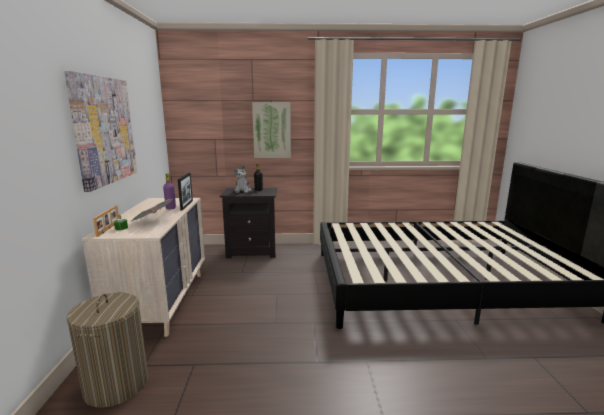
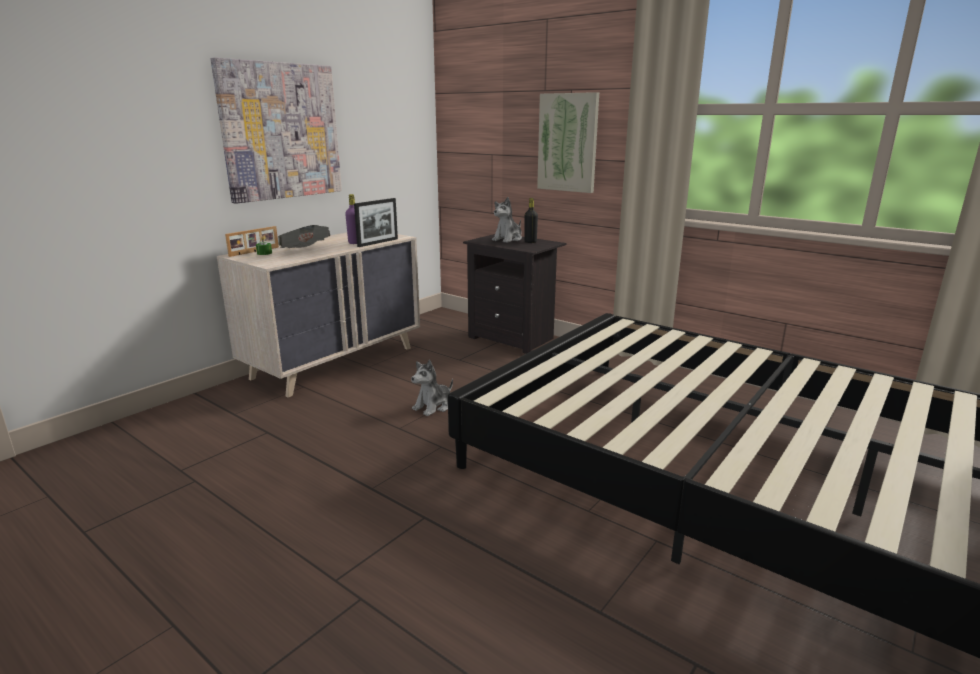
camera: 40 degrees right, 5 degrees up
laundry basket [66,292,148,408] -> none
none -> plush toy [411,360,453,416]

